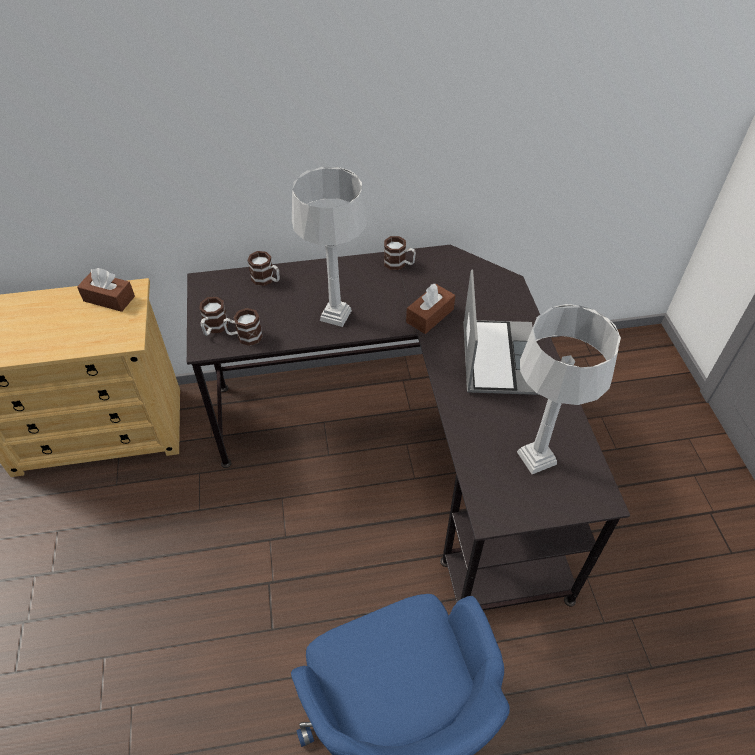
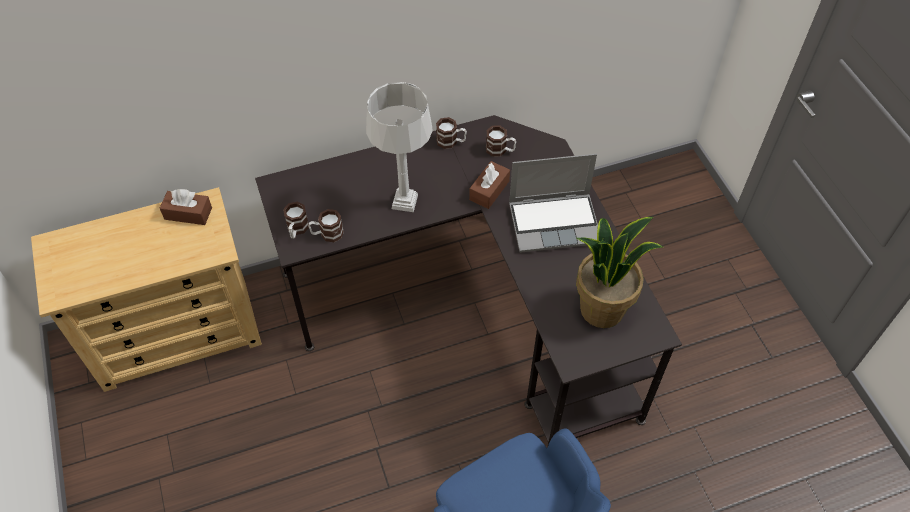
camera: 10 degrees left, 5 degrees up
mug [247,251,280,286] -> mug moved to [486,125,516,157]
laptop [463,269,539,395] -> laptop turned 90 degrees clockwise [509,154,598,253]
grey table lamp [517,304,621,474] -> potted plant [576,217,663,328]

